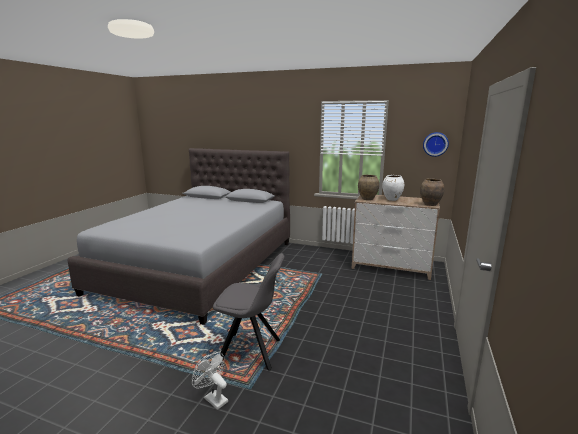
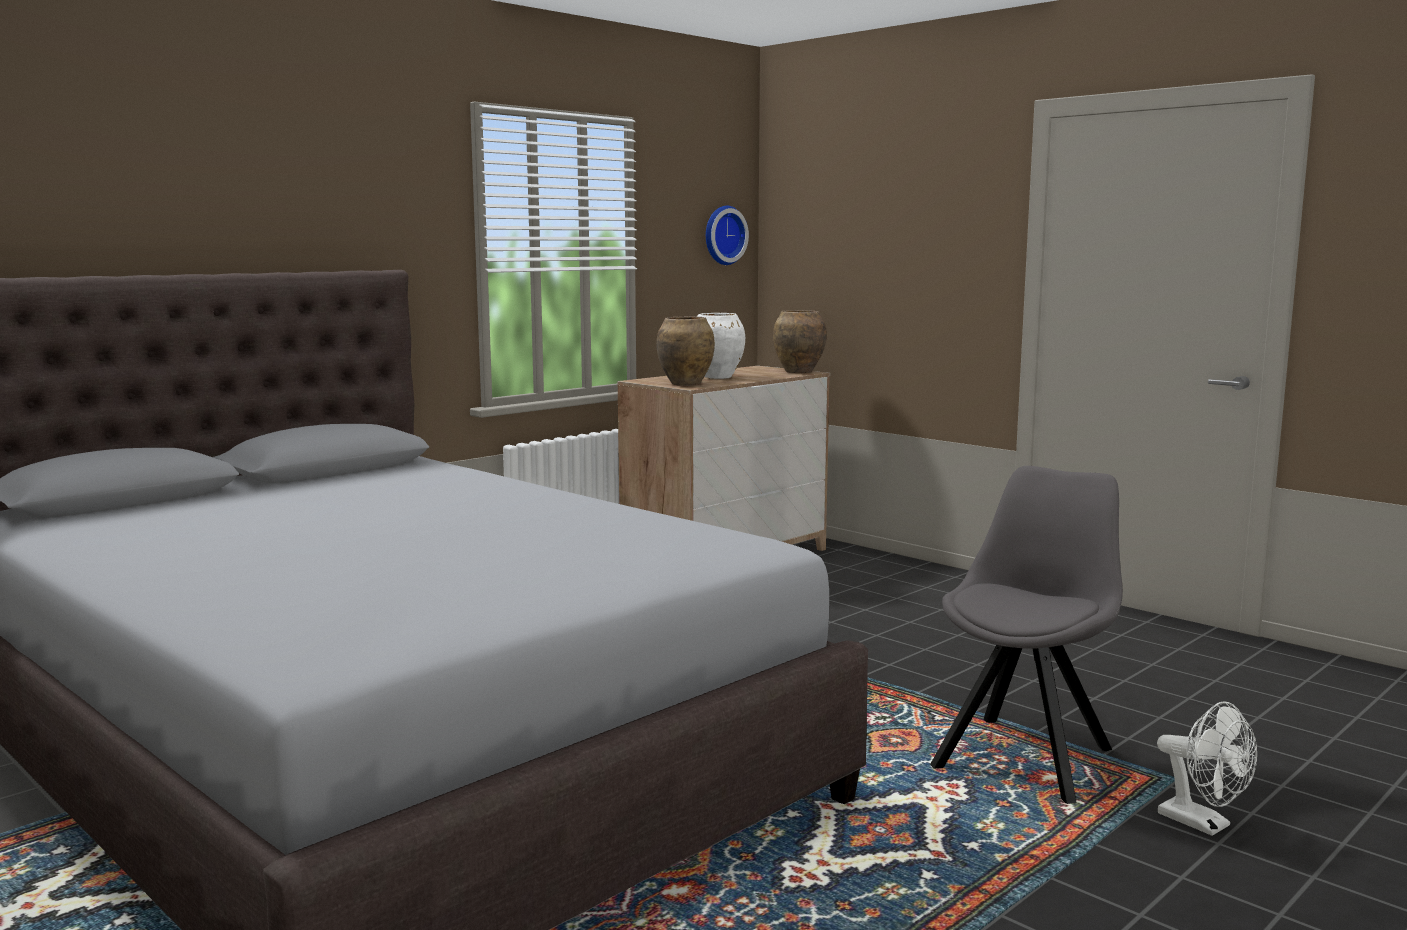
camera: 65 degrees left, 5 degrees down
white fan [191,352,228,410] -> white fan turned 105 degrees counterclockwise [1157,701,1257,836]

